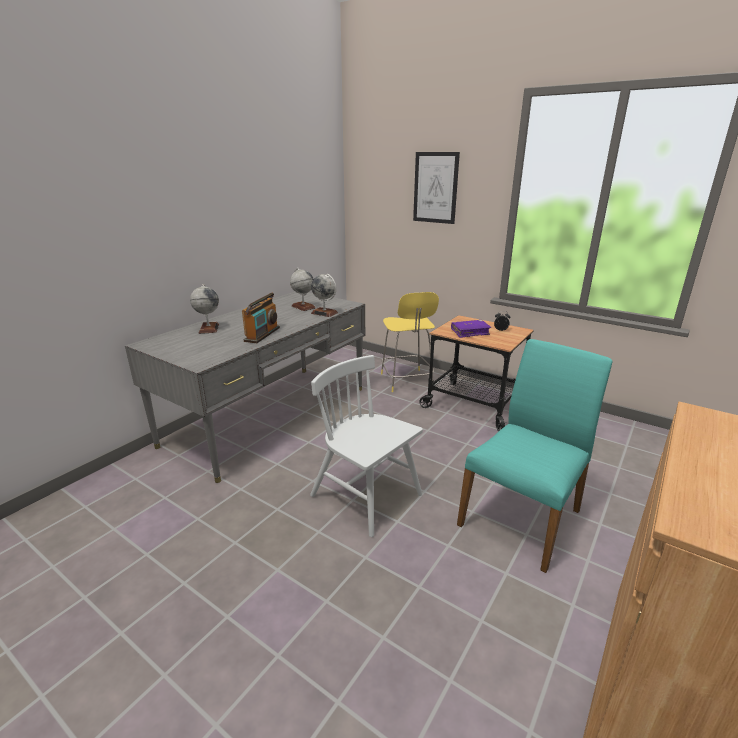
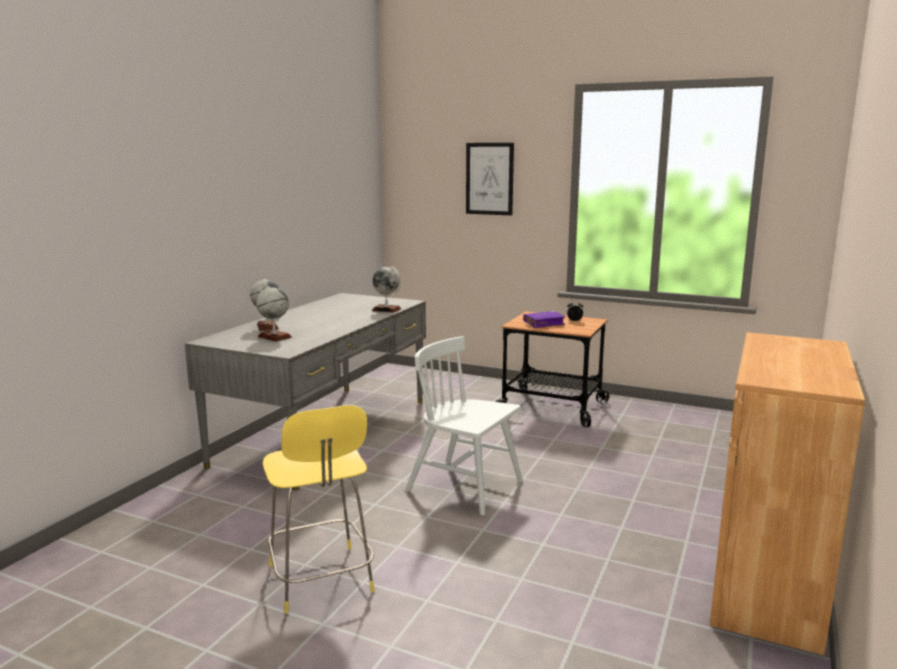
camera: 10 degrees left, 10 degrees down
radio [242,292,280,343] -> none
globe [290,268,316,311] -> globe moved to [256,285,292,342]
yellow stool [381,292,439,392] -> yellow stool moved to [263,405,374,614]
turquoise chair [457,339,612,573] -> none

